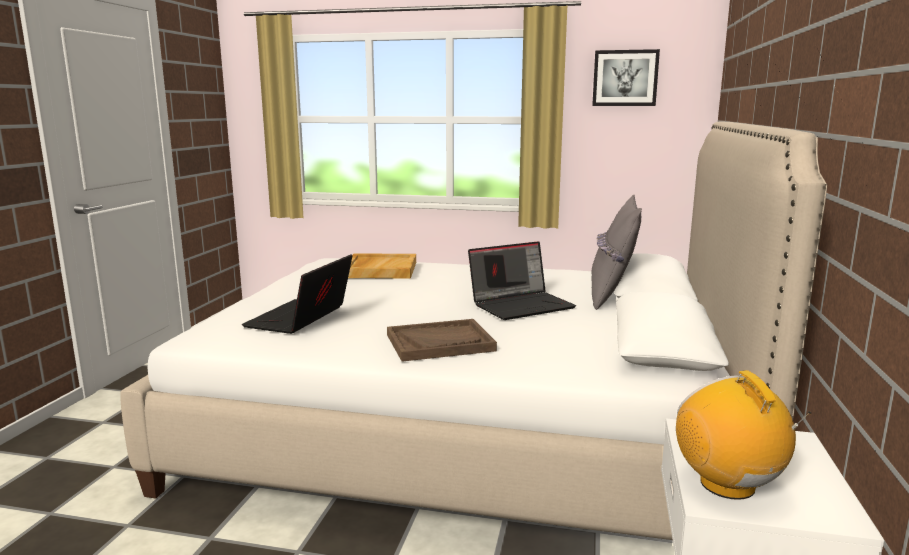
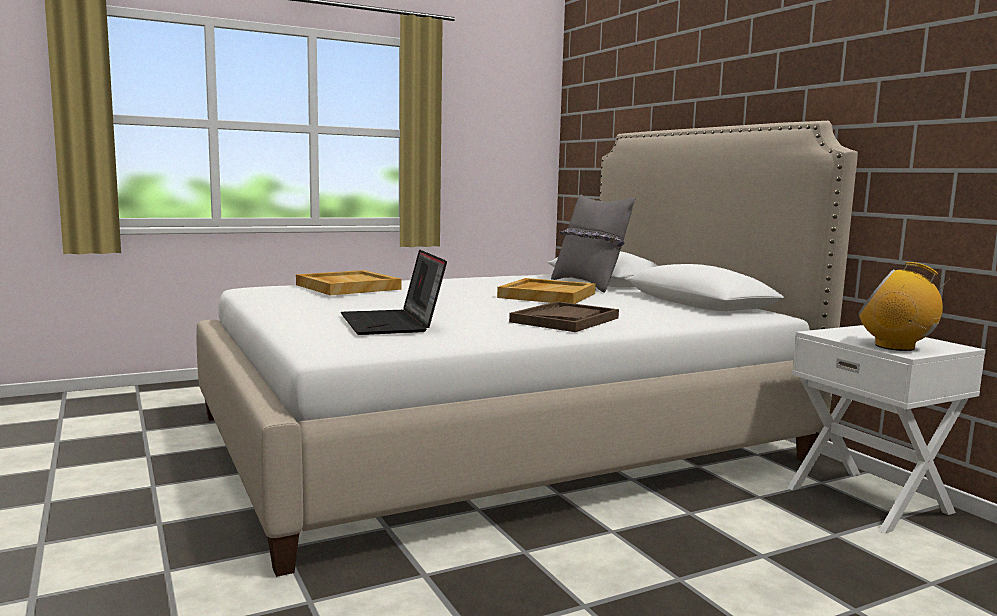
camera: 40 degrees left, 5 degrees down
laptop [468,241,576,320] -> beige tray [497,278,596,304]
picture [592,49,660,106] -> none

